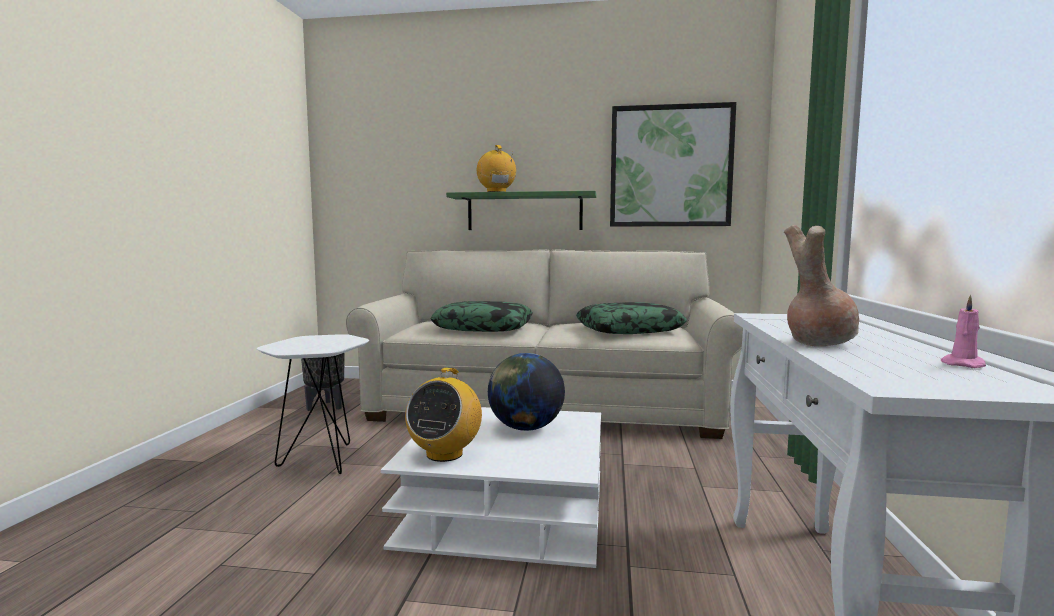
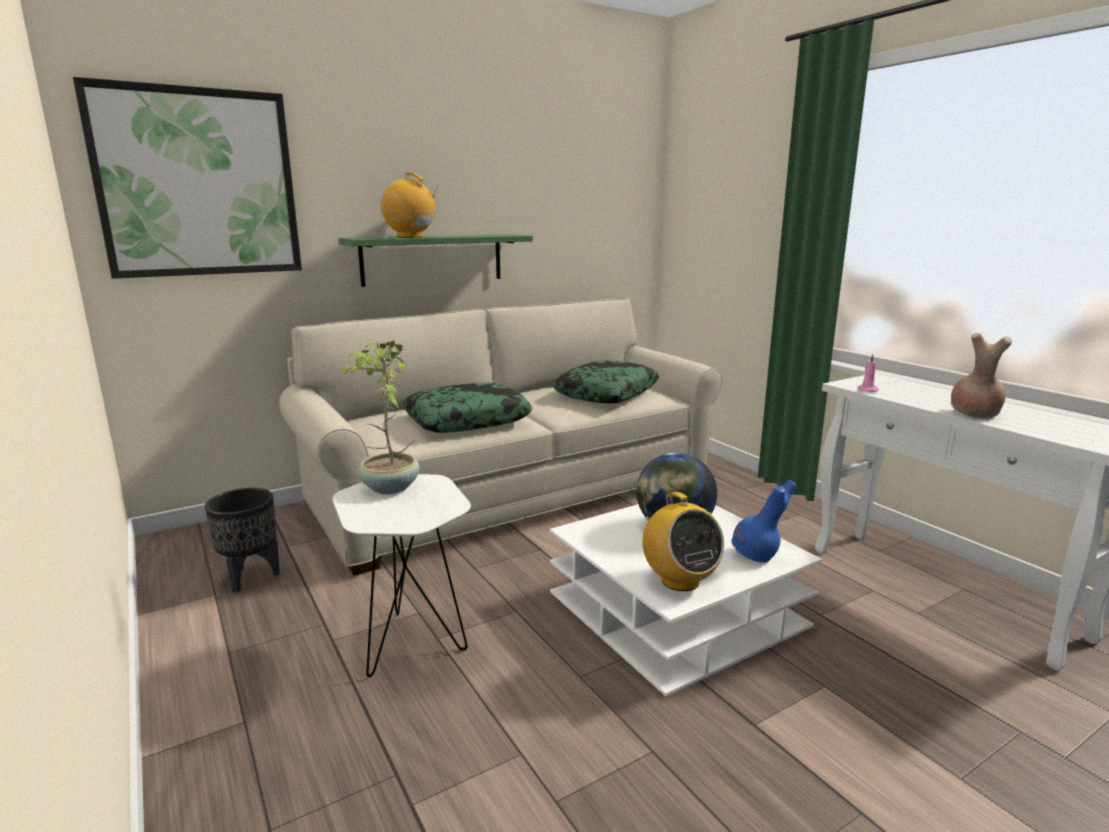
camera: 40 degrees left, 10 degrees up
picture [610,102,736,226] -> picture moved to [73,77,302,279]
pink candle [941,295,986,368] -> pink candle moved to [857,354,879,392]
none -> potted plant [340,341,420,494]
none -> blue vase [731,480,796,562]

